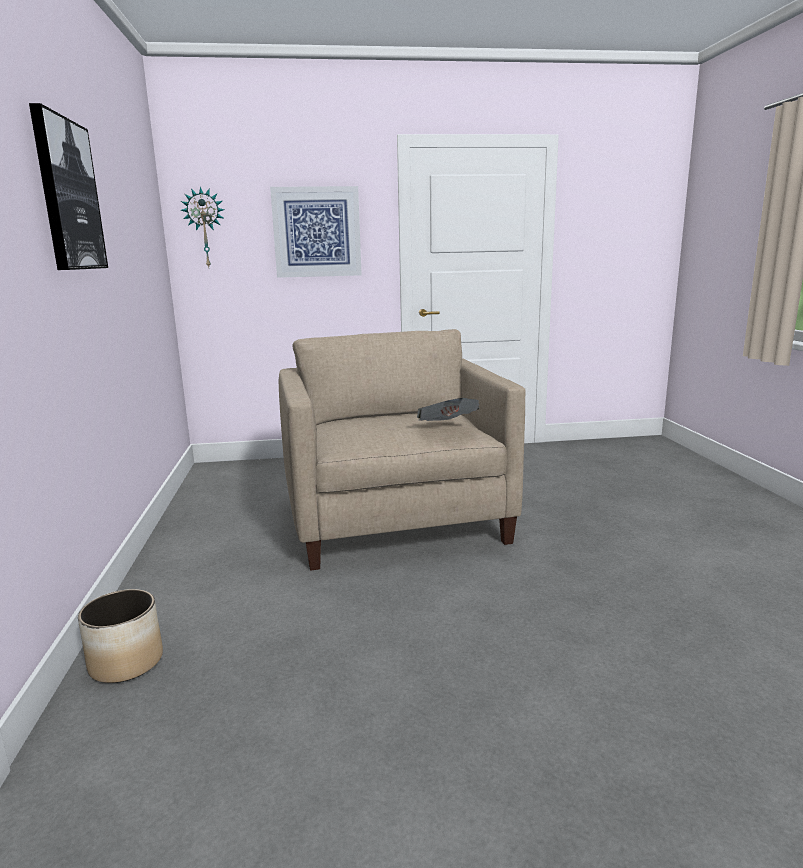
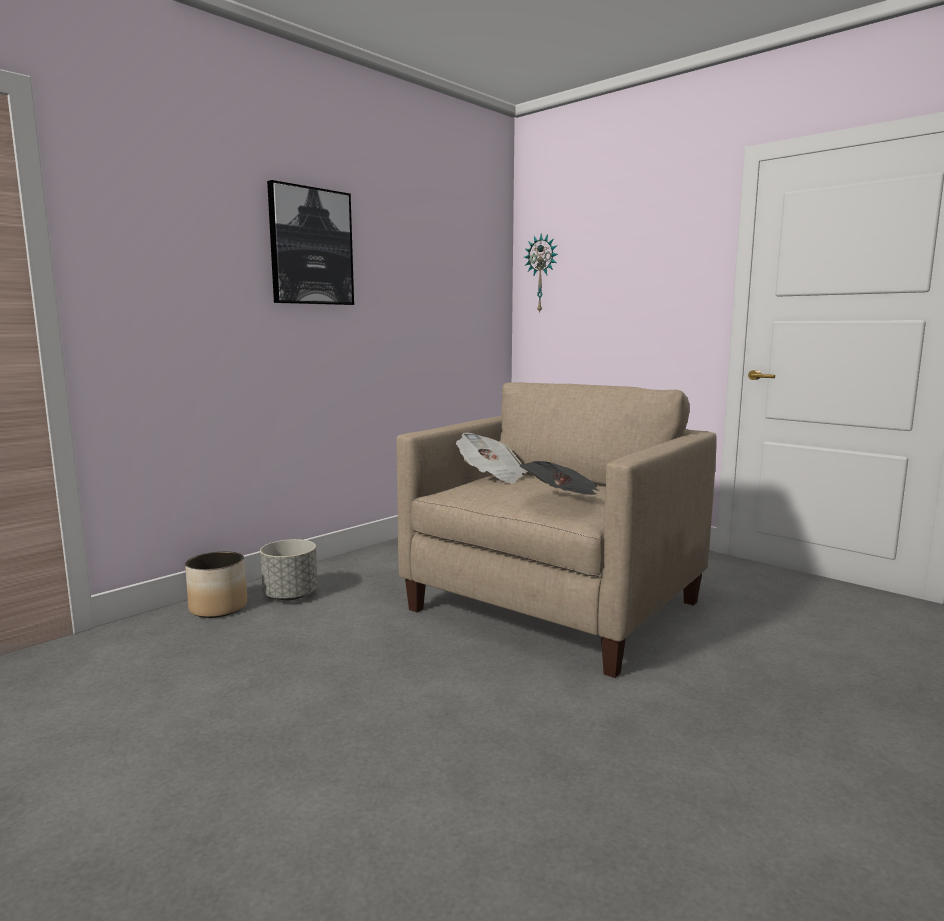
camera: 50 degrees right, 5 degrees down
picture [270,186,362,278] -> none
none -> grey planter [260,539,318,600]
none -> newspaper [456,433,527,484]

